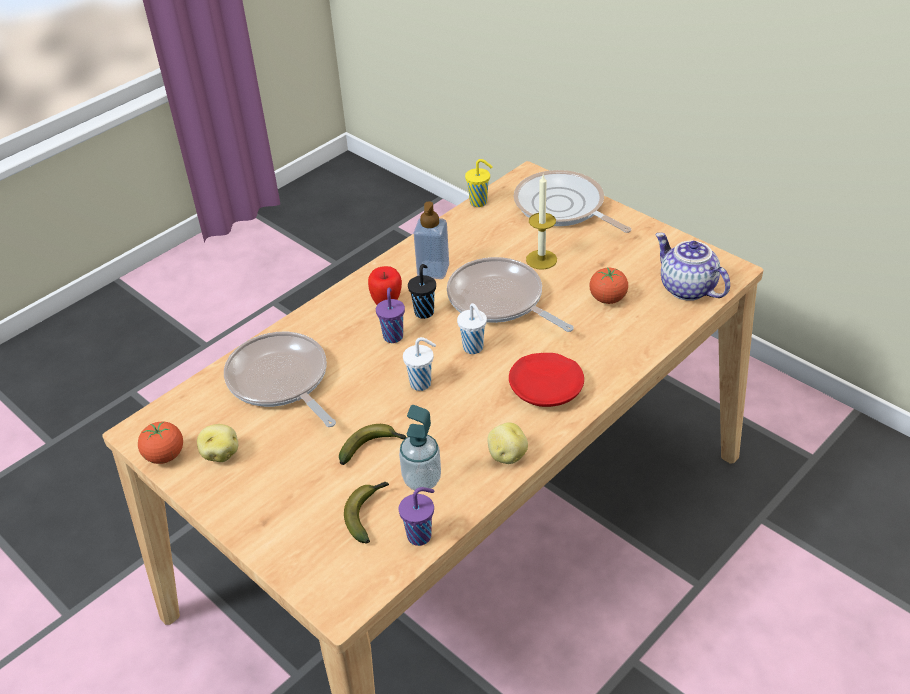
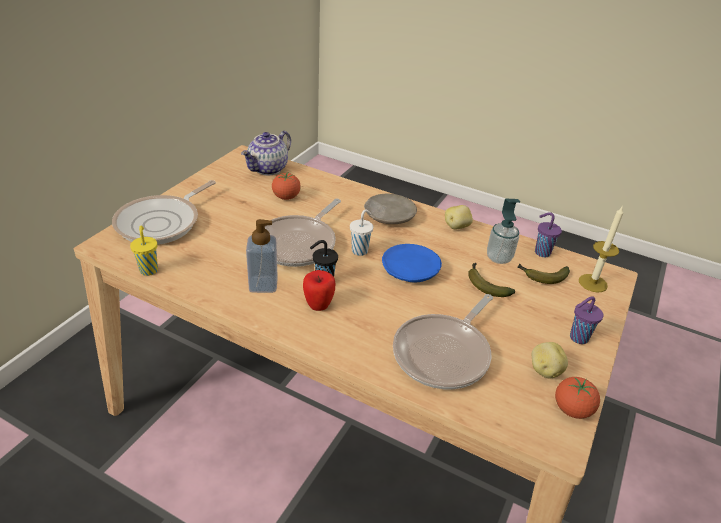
camera: 110 degrees left, 5 degrees down
purple cup [376,288,405,343] -> purple cup moved to [570,296,604,344]
white cup [403,337,436,391] -> blue plate [382,244,442,283]
red plate [509,353,584,407] -> beige plate [364,194,417,224]
candle [526,175,557,269] -> candle moved to [579,207,623,292]

